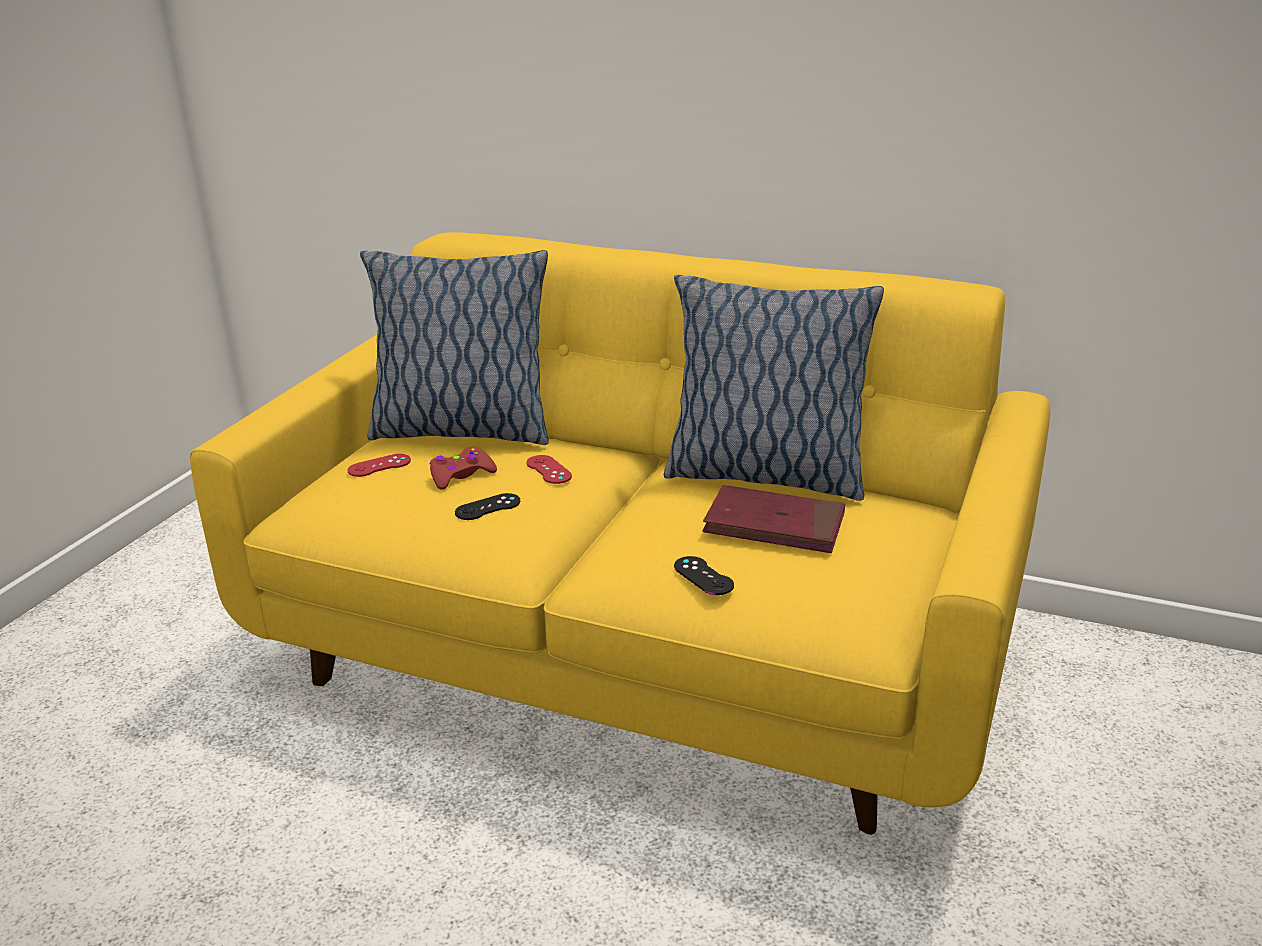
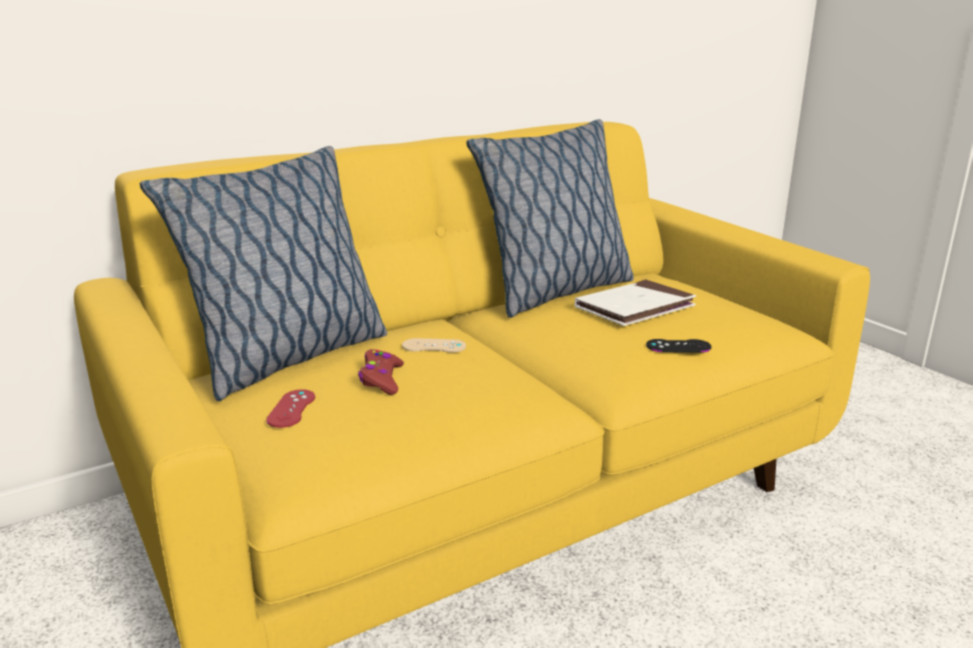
camera: 55 degrees left, 5 degrees down
black game controller [455,493,520,520] -> none
red game controller [526,455,572,484] -> beige game controller [402,338,466,353]
red book [703,485,845,553] -> white book [575,279,696,326]

